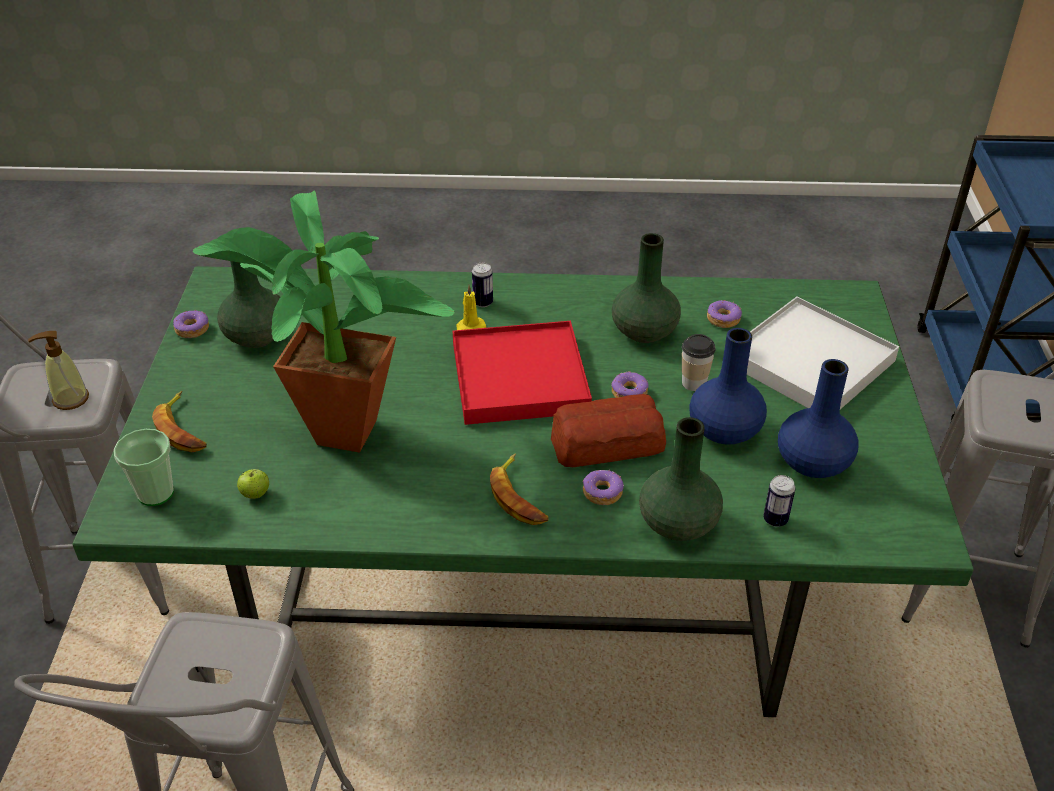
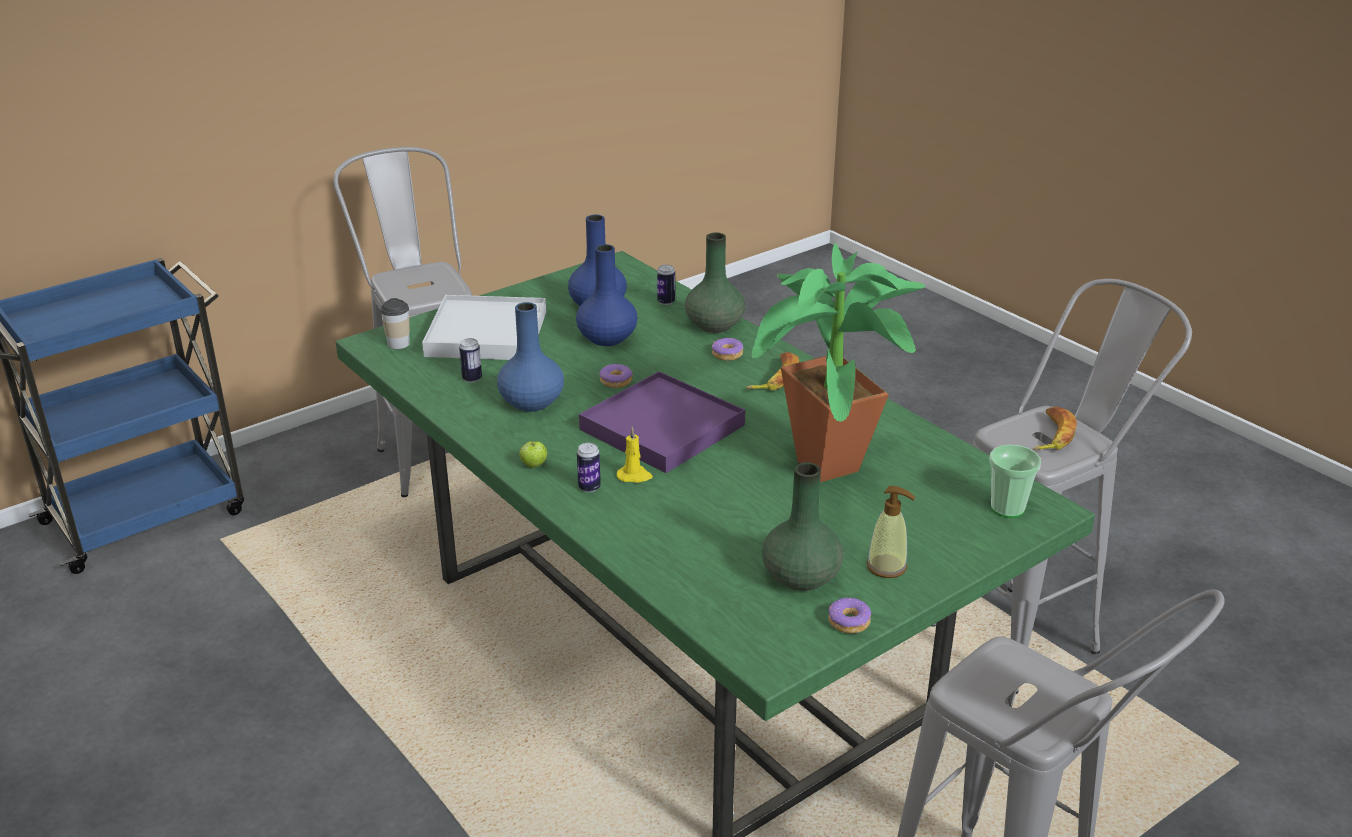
camera: 130 degrees left, 10 degrees down
soap dispenser [28,331,89,410] -> soap dispenser moved to [867,486,916,578]
banana [152,391,207,452] -> banana moved to [1033,407,1077,450]
apple [237,469,269,499] -> apple moved to [519,438,547,468]
red tray [453,321,592,425] -> purple tray [579,371,745,473]
bread [551,394,666,467] -> none
green vase [612,233,681,343] -> blue vase [497,302,564,412]
cup [682,334,716,391] -> cup moved to [380,298,410,349]
donut [707,300,742,328] -> can [459,338,482,382]

